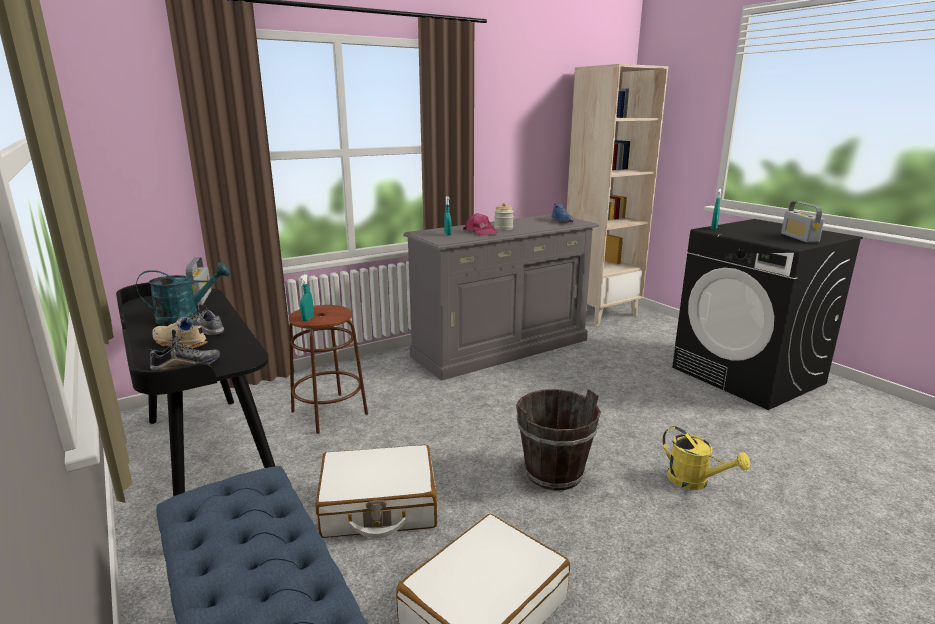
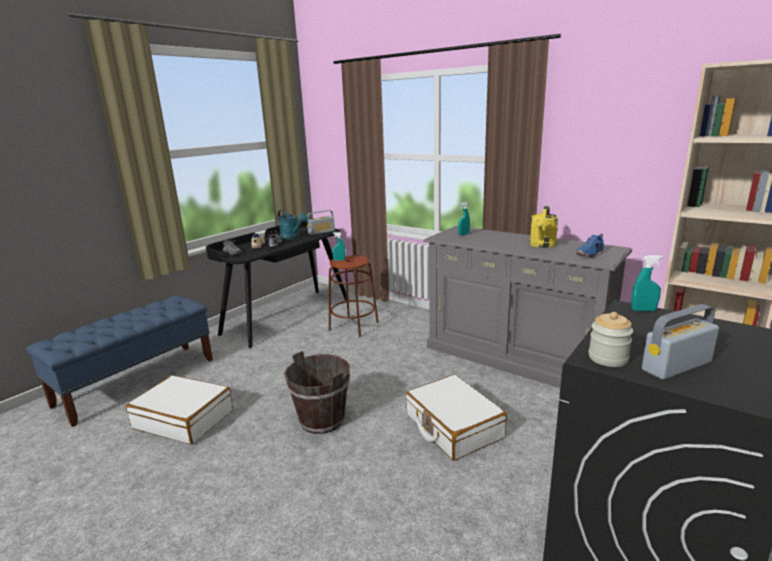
camera: 70 degrees right, 0 degrees up
white suitcase [316,445,437,538] -> white suitcase moved to [406,374,507,461]
pink cap [463,213,497,236] -> none
jar [494,203,514,230] -> jar moved to [589,312,633,367]
yellow watering can [662,426,750,490] -> yellow watering can moved to [530,206,558,248]

